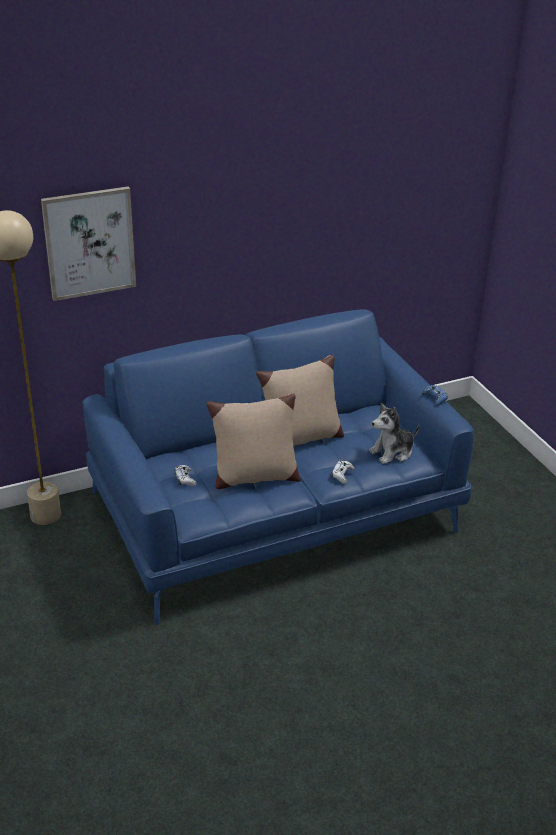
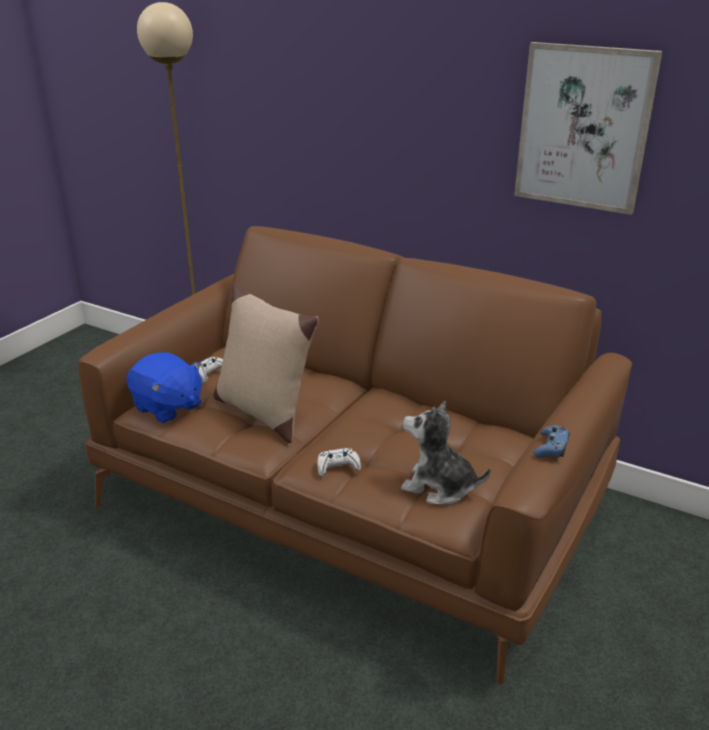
camera: 55 degrees right, 5 degrees down
picture [41,187,136,301] -> picture moved to [514,42,662,215]
blue sofa [82,309,474,625] -> brown sofa [78,226,632,684]
beige pillow [256,355,344,446] -> none
none -> blue plush toy [127,352,202,423]

